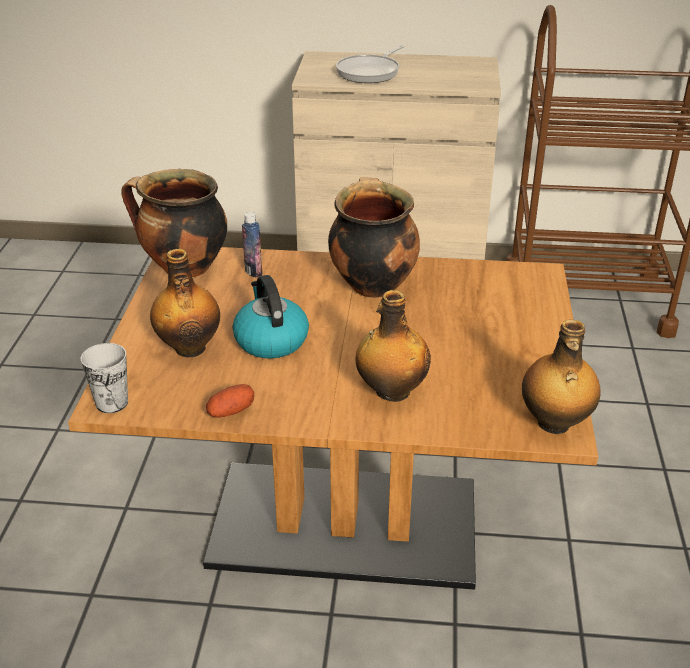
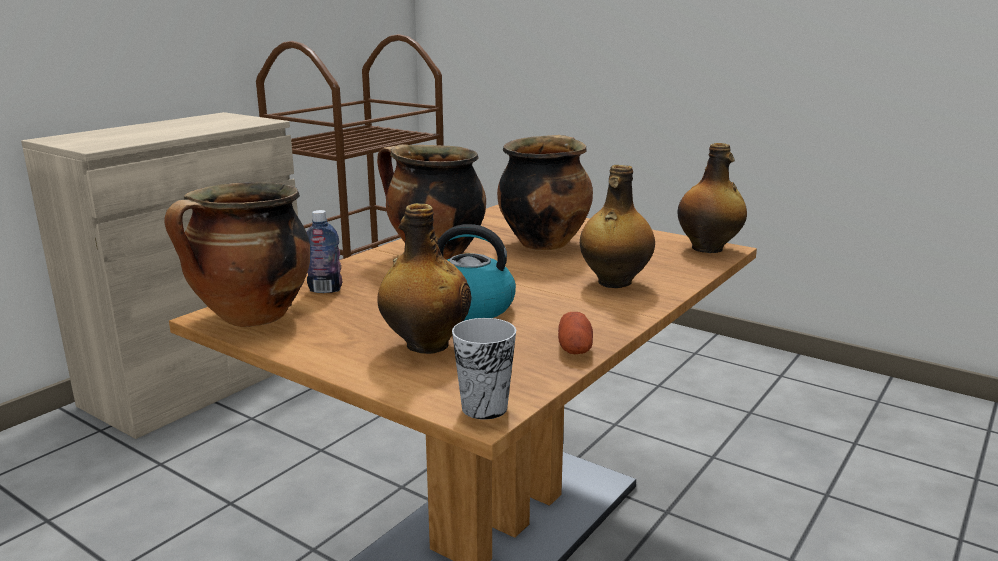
camera: 60 degrees left, 15 degrees down
frying pan [336,45,404,83] -> none
none -> cooking pot [497,135,593,250]

